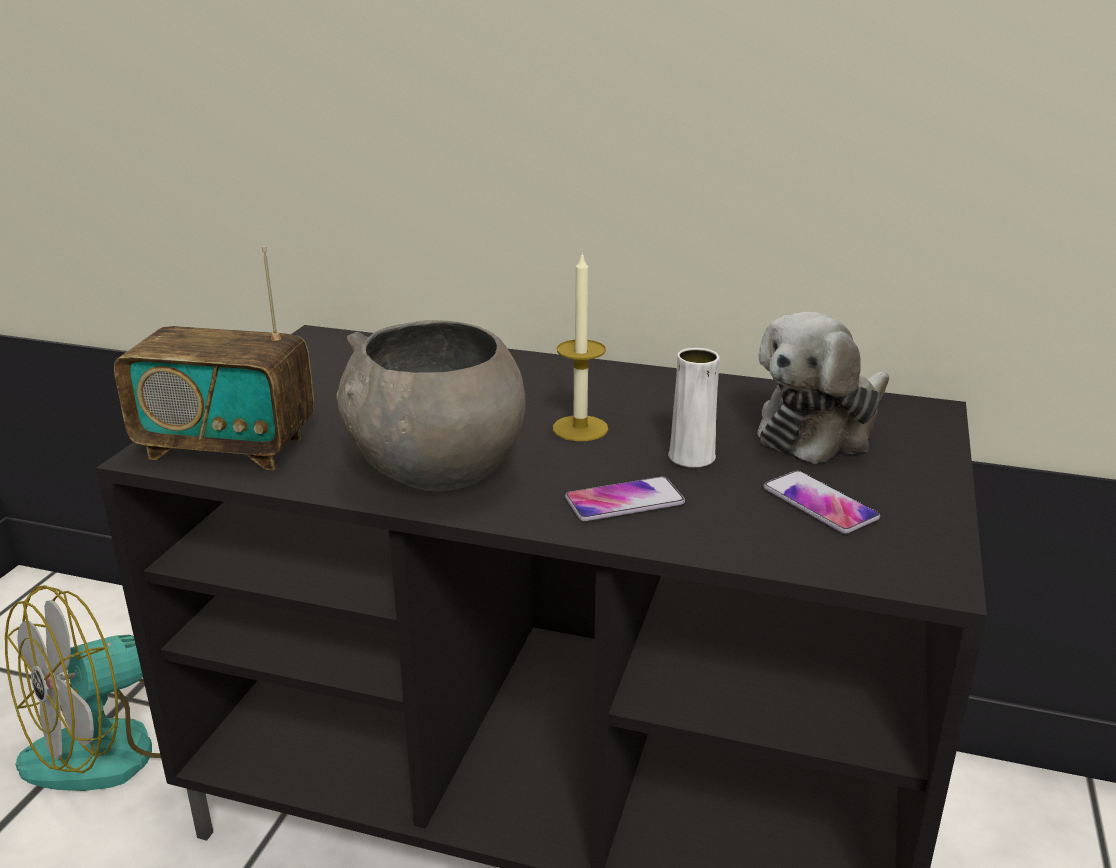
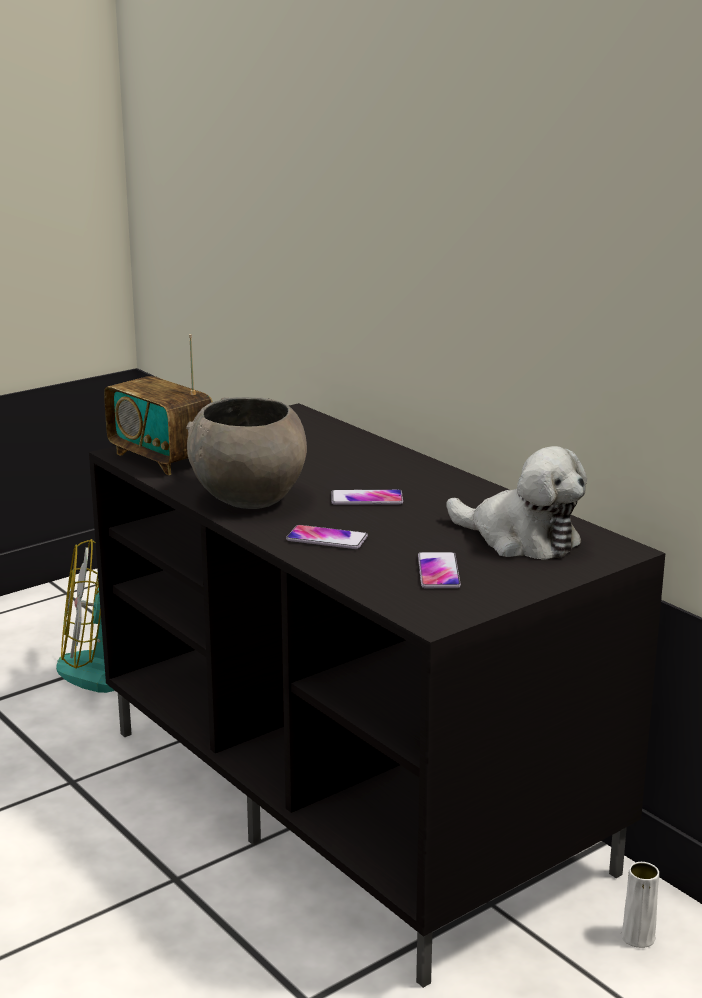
camera: 35 degrees right, 5 degrees down
candle [553,251,608,441] -> phone [331,489,403,505]
white vase [668,348,720,468] -> white vase moved to [621,862,659,948]
plush toy [757,312,889,464] -> plush toy turned 135 degrees counterclockwise [446,446,587,560]

